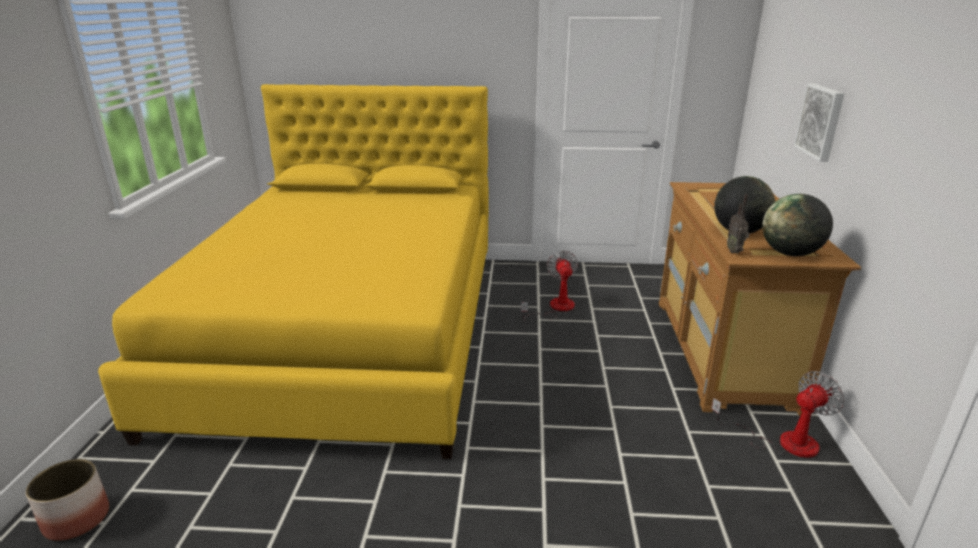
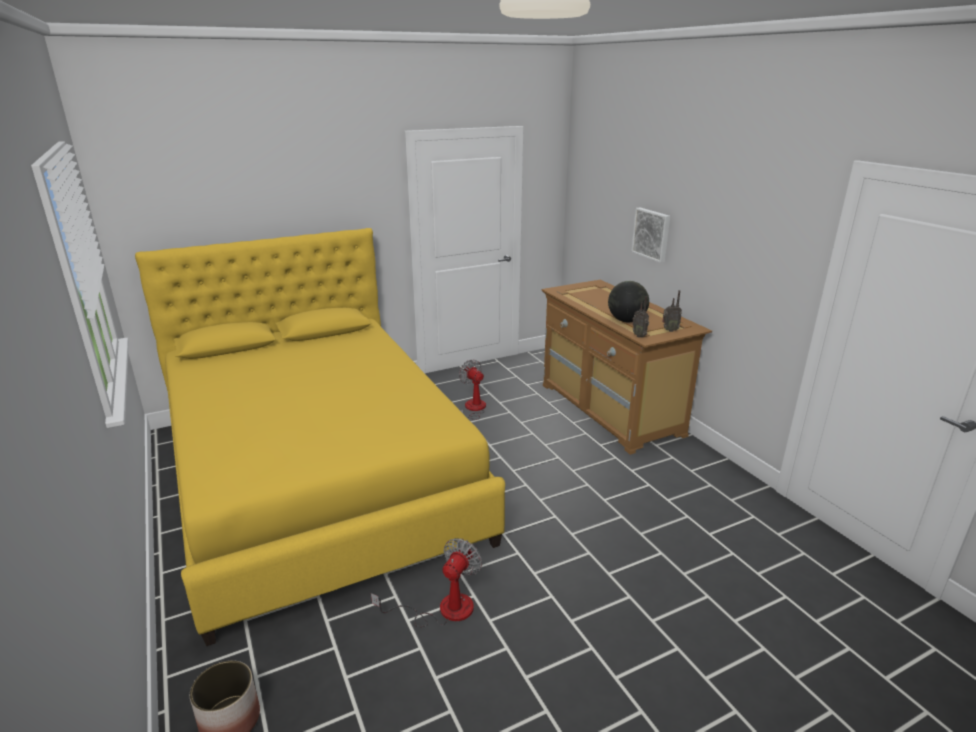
camera: 30 degrees left, 0 degrees up
fan [711,371,845,458] -> fan moved to [371,538,482,627]
globe [762,194,833,256] -> radio [662,290,682,332]

